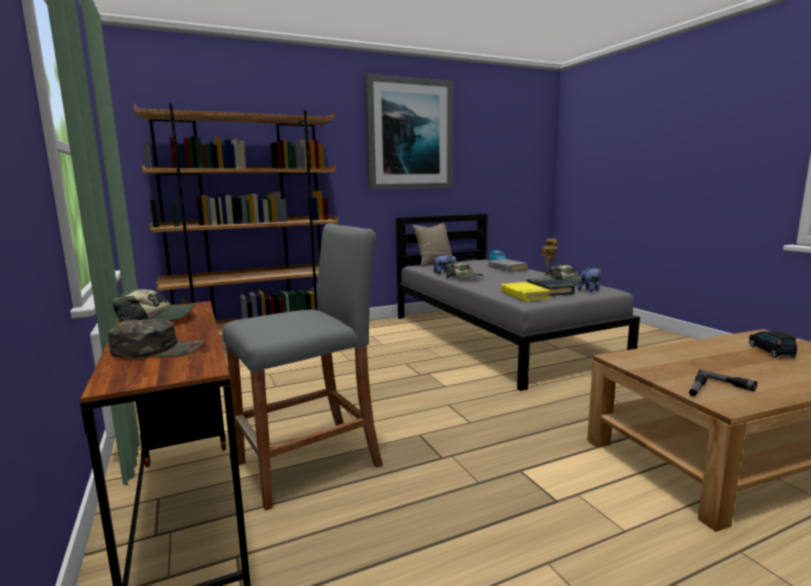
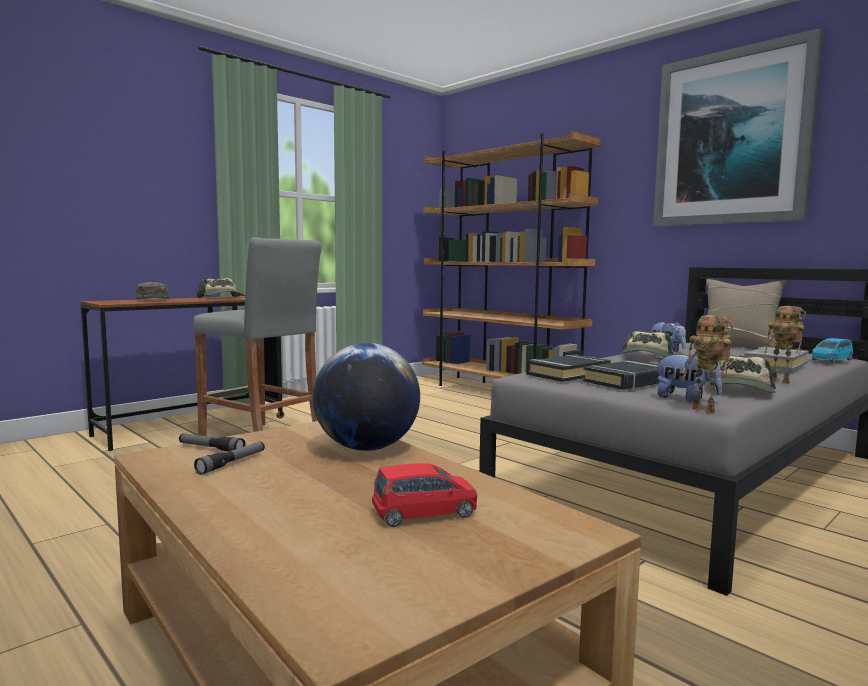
camera: 70 degrees right, 5 degrees down
yellow book [501,282,551,301] -> black book [526,355,611,382]
black toy car [749,331,797,357] -> red toy car [372,463,478,527]
none -> globe [313,343,420,451]
none -> toy robot [683,315,733,413]

